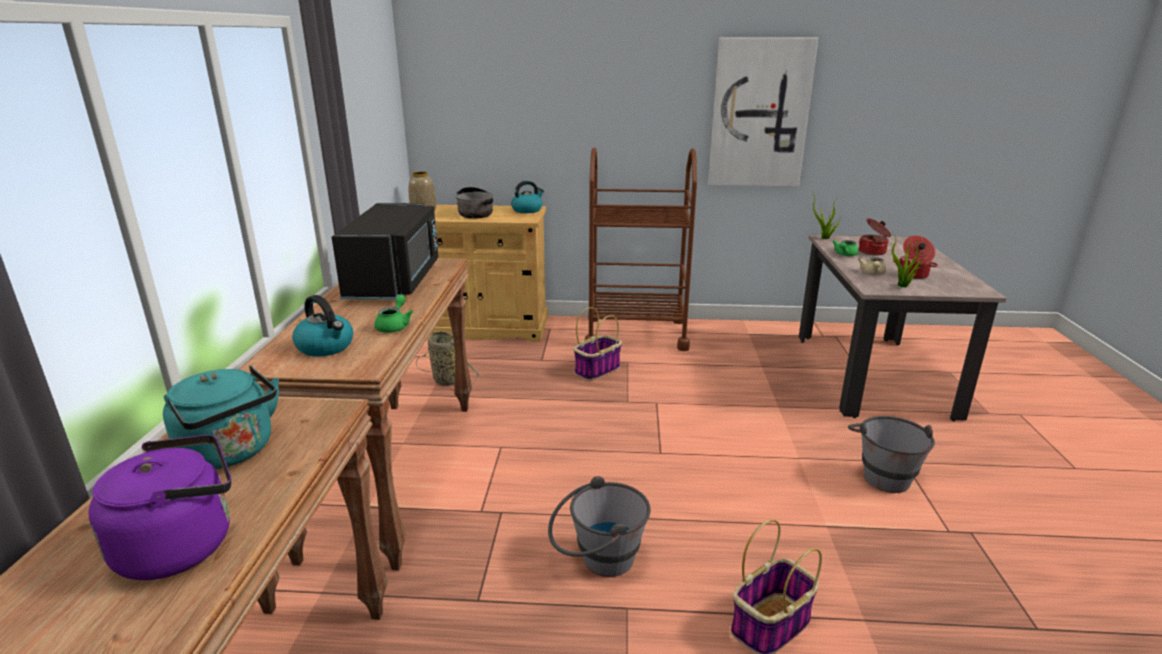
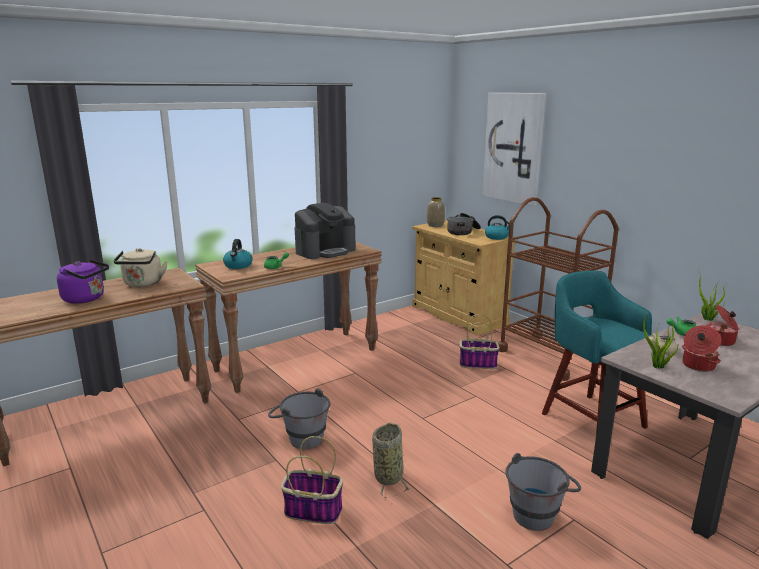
camera: 50 degrees right, 5 degrees down
turquoise kettle [163,365,279,469] -> beige kettle [114,248,167,287]
black microwave [332,203,438,300] -> coffee machine [295,203,356,259]
basket [416,331,480,387] -> basket moved to [372,423,411,498]
picture [708,38,818,186] -> picture moved to [482,93,546,206]
none -> turquoise stool [542,270,652,433]

